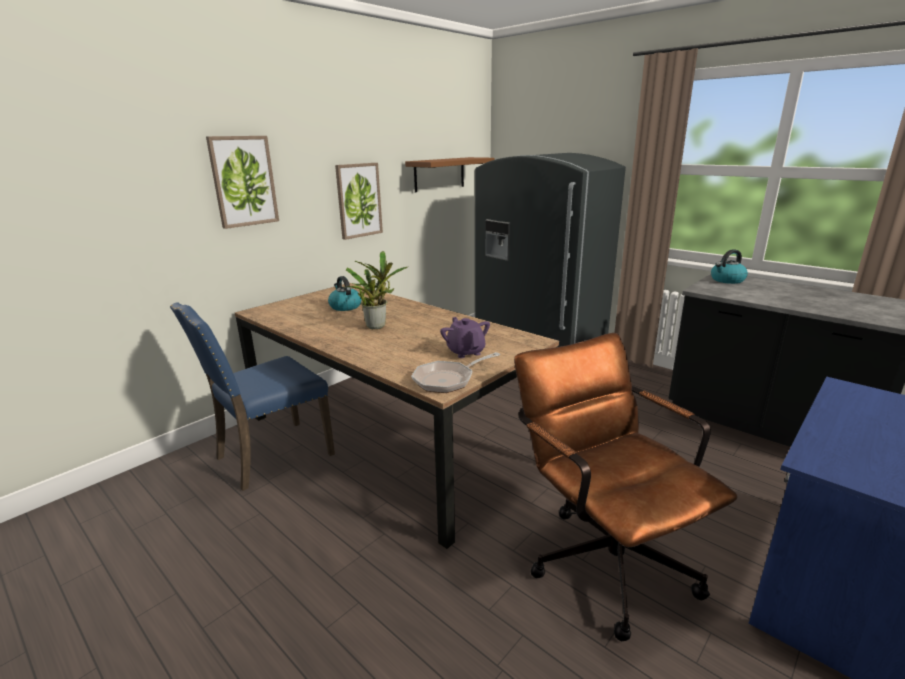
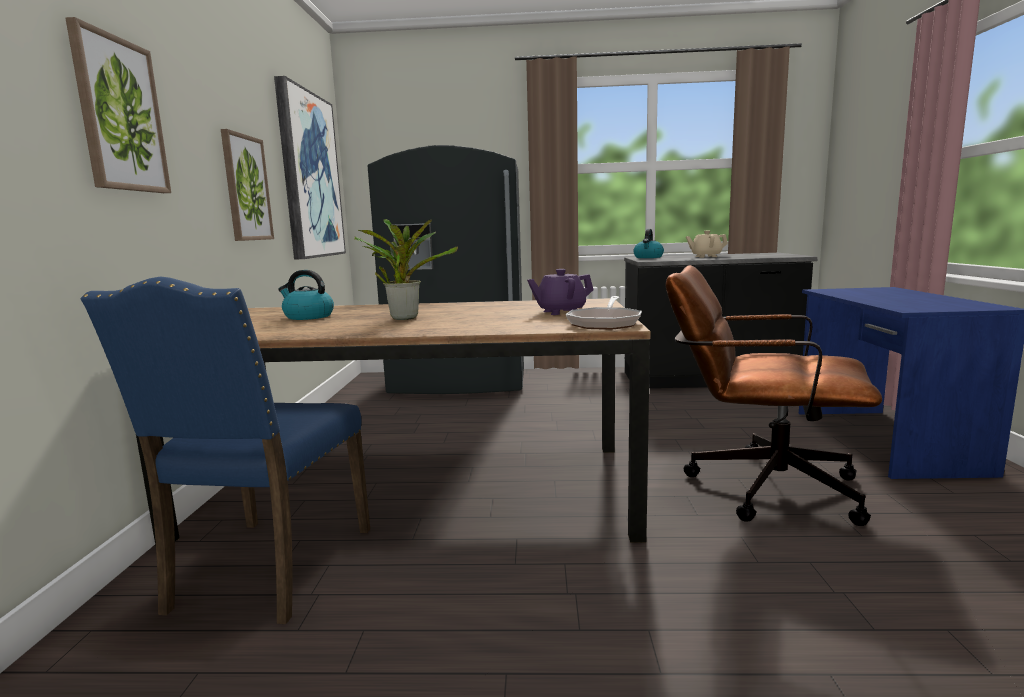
camera: 40 degrees left, 10 degrees down
brown shelf [405,157,494,193] -> picture [274,76,346,260]
purple teapot [440,317,490,358] -> purple teapot turned 45 degrees counterclockwise [527,269,594,315]
none -> beige teapot [686,231,728,258]

